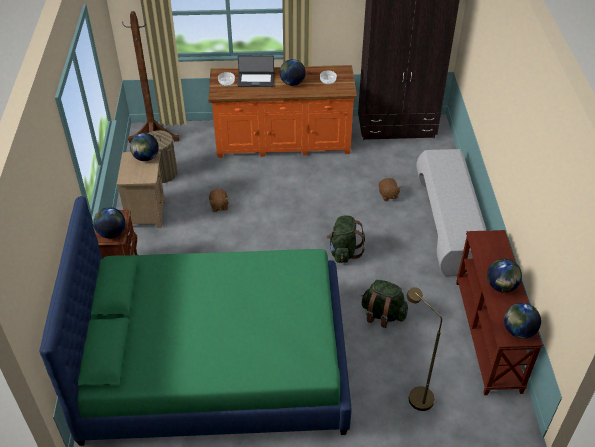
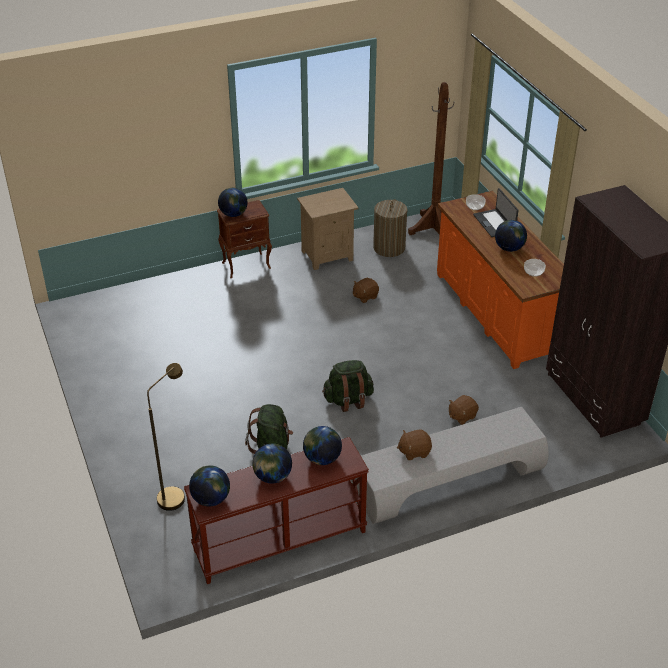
camera: 70 degrees right, 5 degrees down
green bed [39,196,352,446] -> none
globe [130,133,159,161] -> globe moved to [303,426,342,465]
none -> brown plush toy [397,429,432,460]

